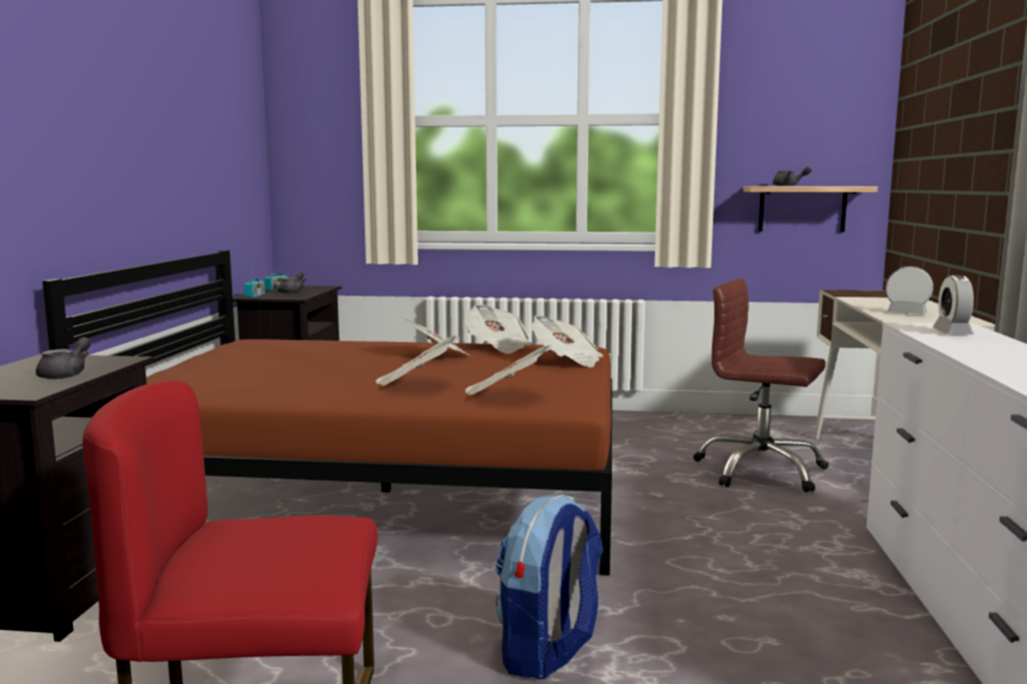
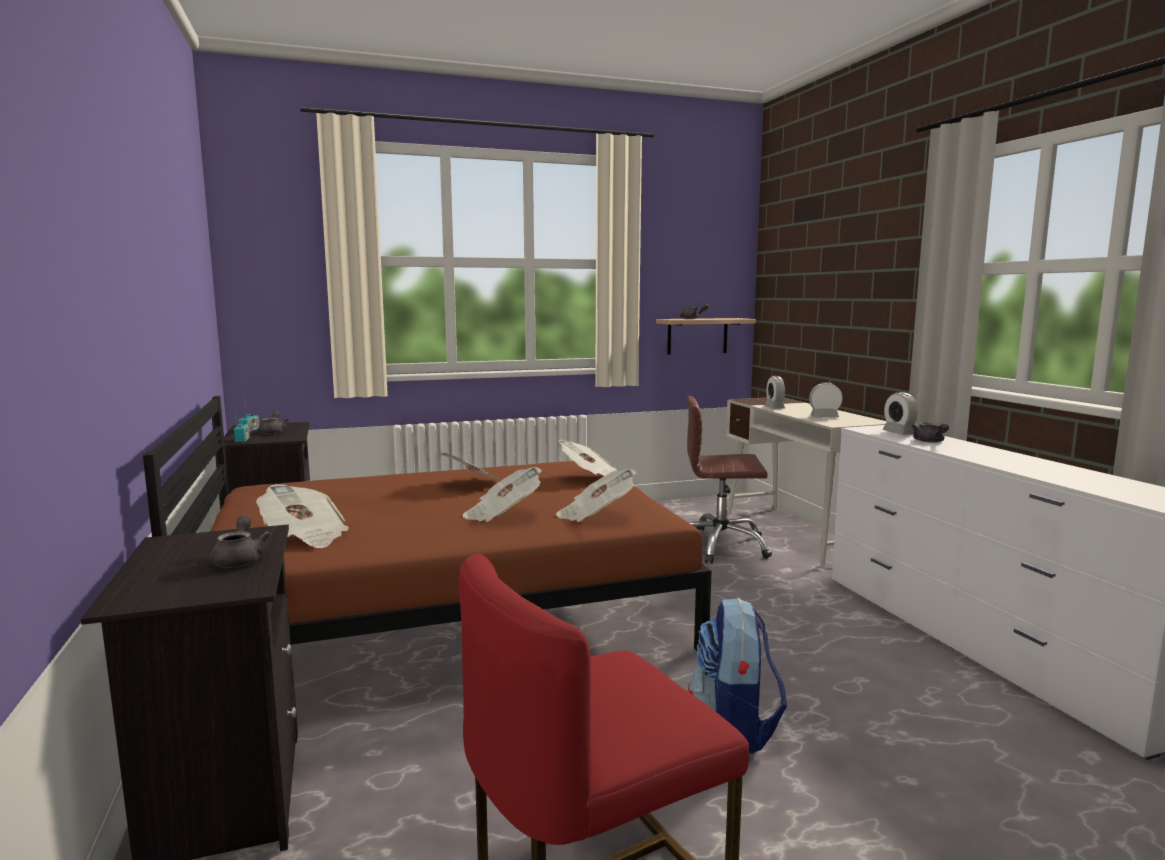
camera: 25 degrees left, 0 degrees up
newspaper [464,304,531,354] -> newspaper moved to [256,484,349,548]
none -> alarm clock [764,376,785,409]
none -> grey teapot [912,423,949,443]

